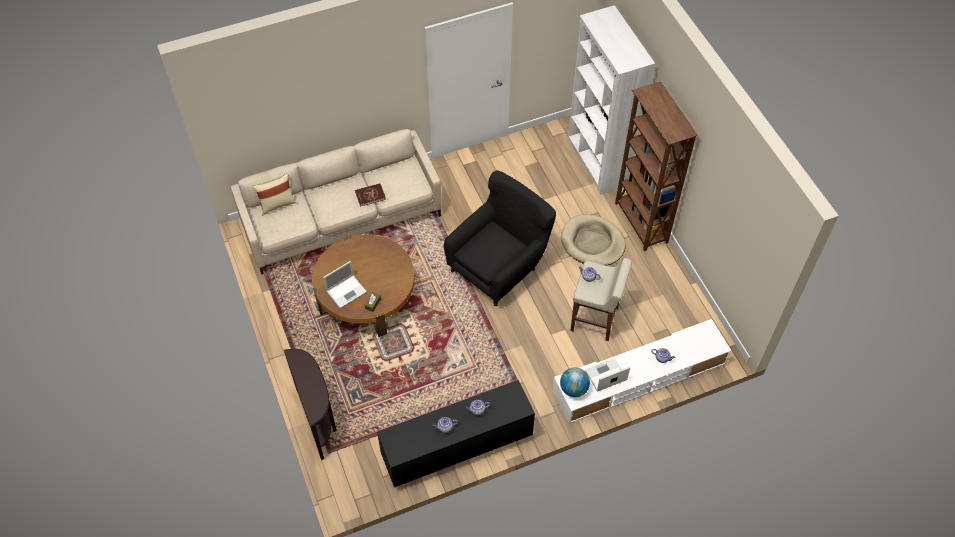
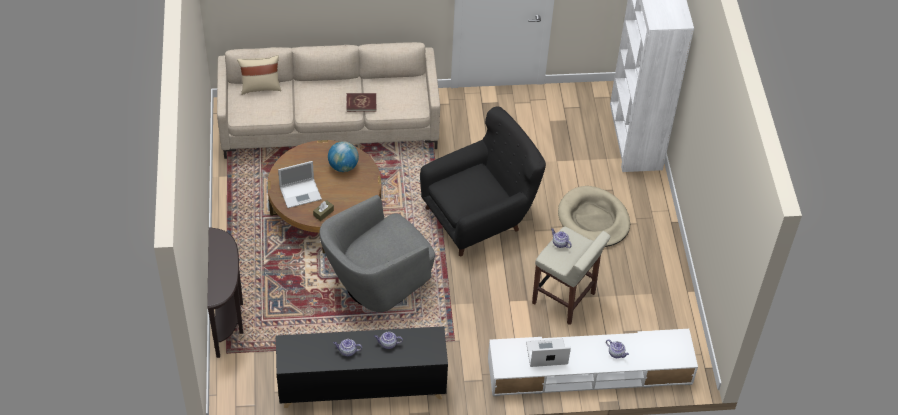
camera: 15 degrees right, 5 degrees down
globe [560,367,590,397] -> globe moved to [328,141,359,172]
brown bookcase [615,81,698,251] -> none
none -> grey armchair [319,195,435,312]

